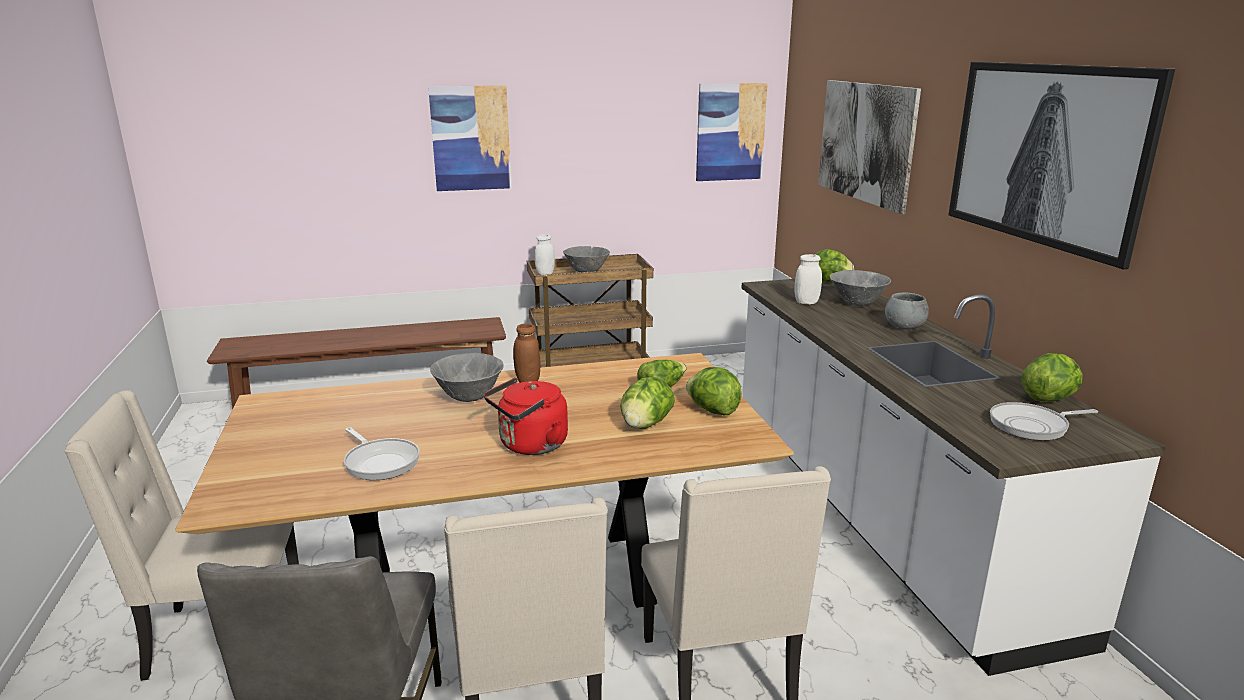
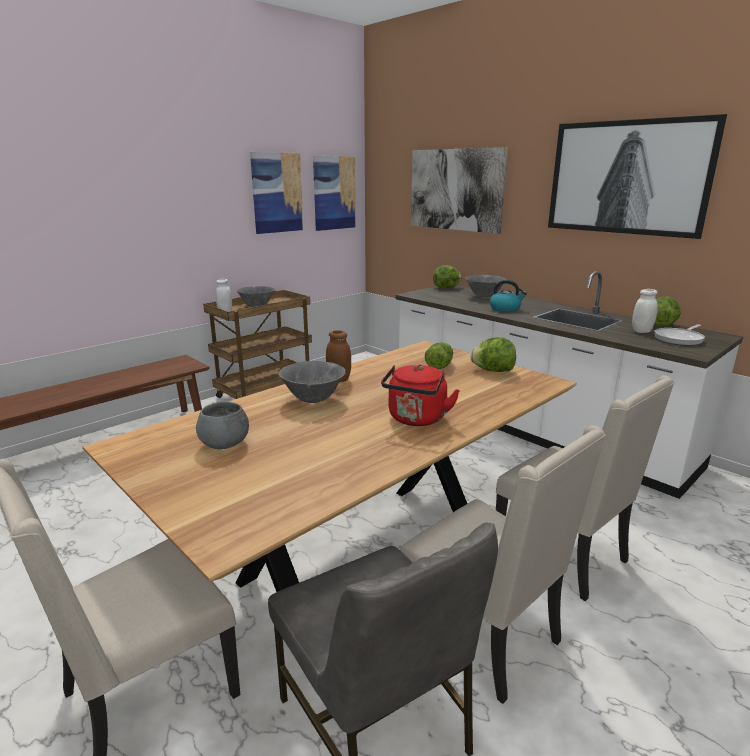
camera: 30 degrees left, 0 degrees up
frying pan [344,427,420,480] -> none
picture [428,85,512,191] -> picture moved to [250,152,304,234]
lettuce [621,377,675,429] -> none
white jar [794,254,822,304] -> white jar moved to [632,289,658,333]
grey bowl [885,292,929,329] -> grey bowl moved to [196,401,249,449]
none -> kettle [490,280,527,312]

